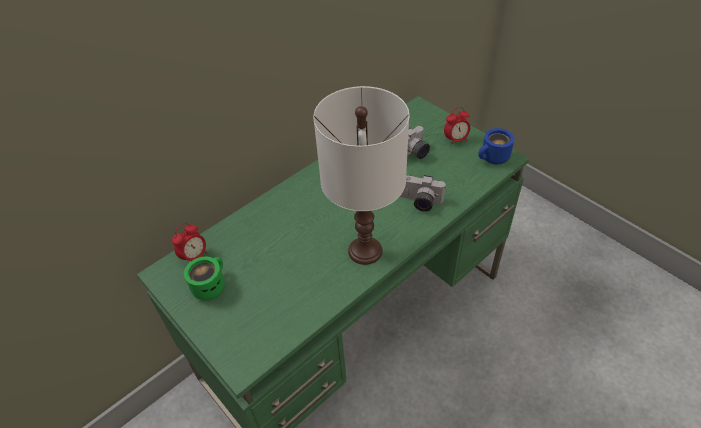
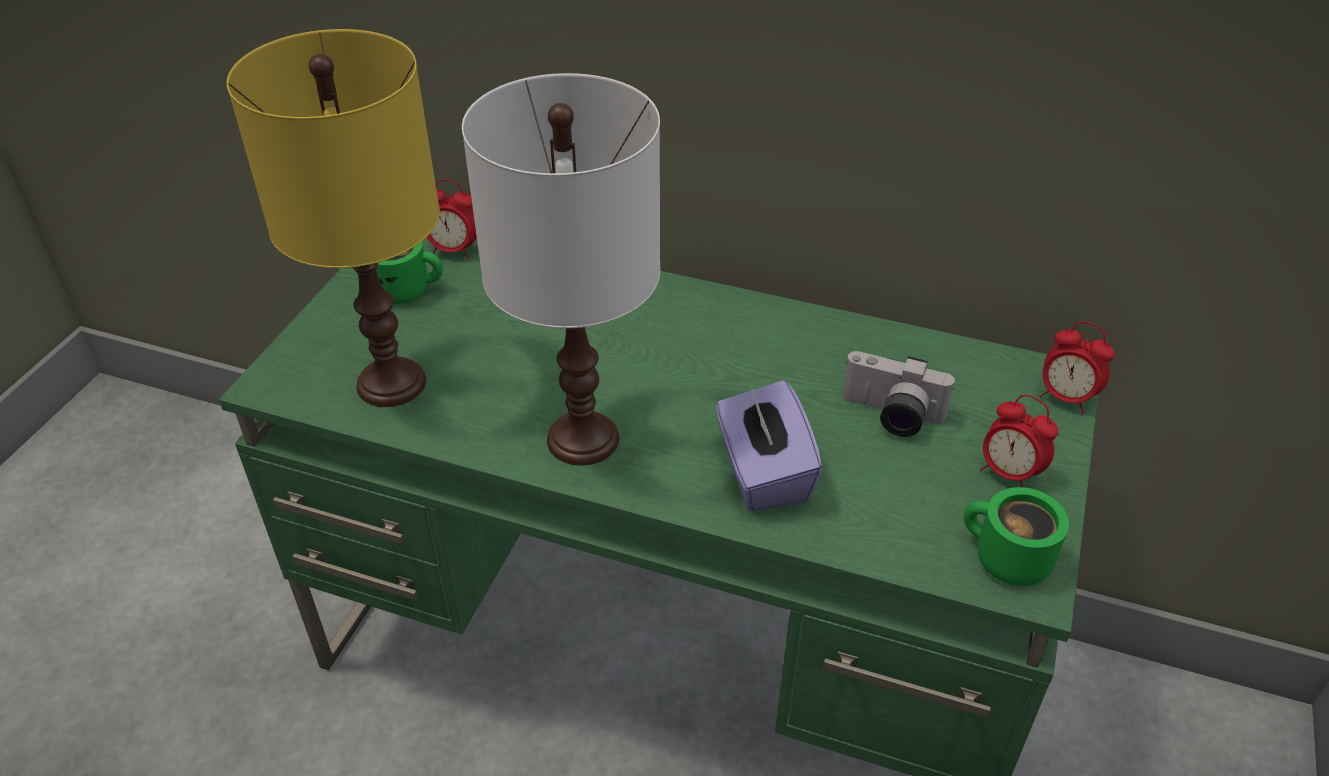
camera: 60 degrees right, 5 degrees down
camera [400,175,446,212] -> purple tissue box [716,380,823,511]
blue mug [478,128,514,165] -> green mug [964,487,1069,586]
none -> yellow table lamp [227,29,440,407]
none -> alarm clock [1040,321,1115,414]

